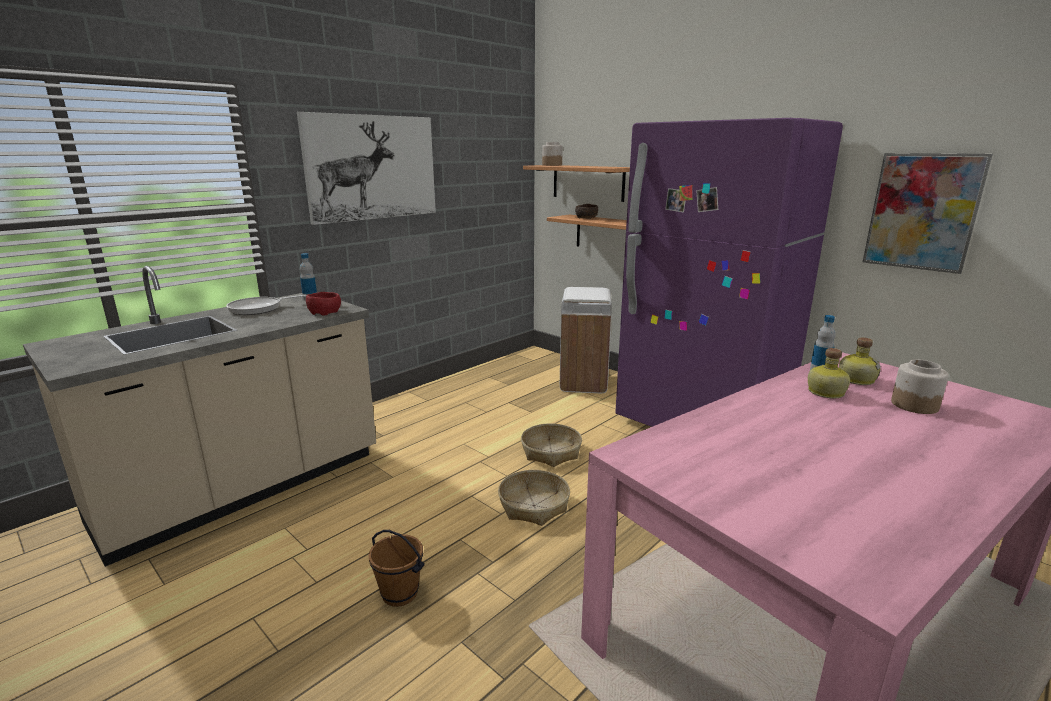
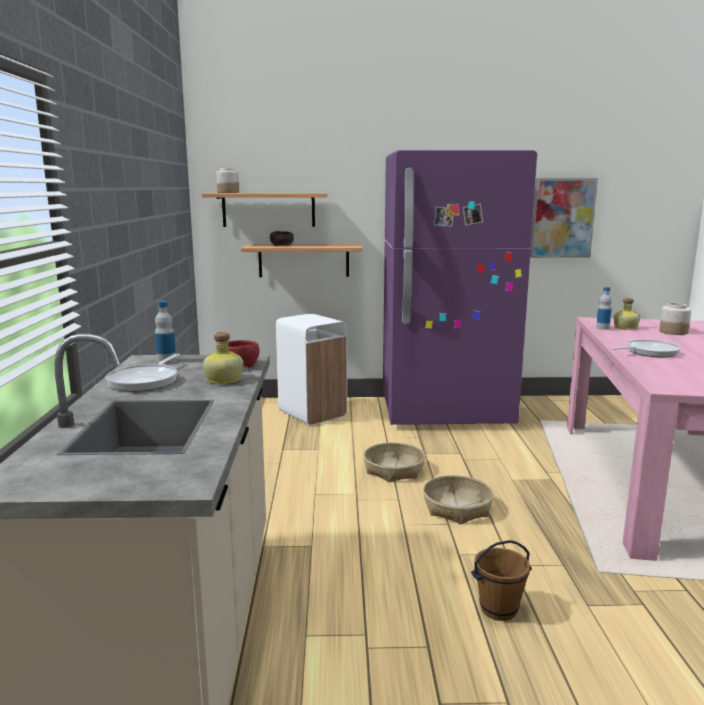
camera: 45 degrees left, 5 degrees down
picture [297,112,436,225] -> none
bottle [808,348,850,398] -> bottle moved to [203,332,244,384]
none -> frying pan [612,340,680,357]

